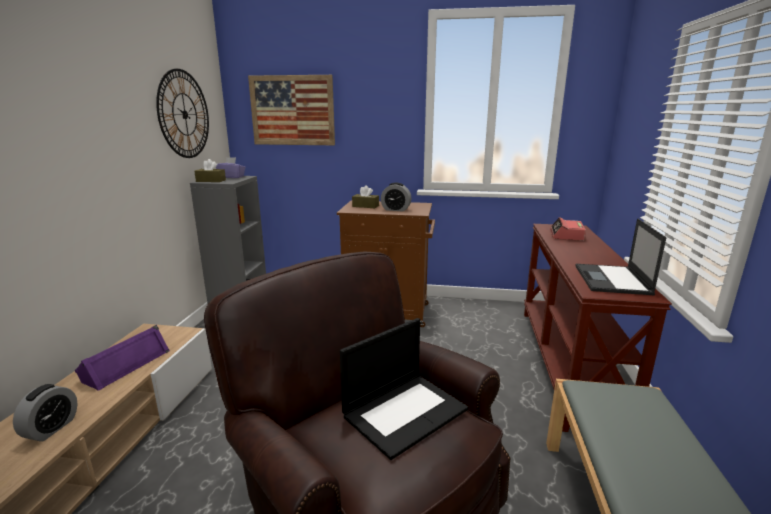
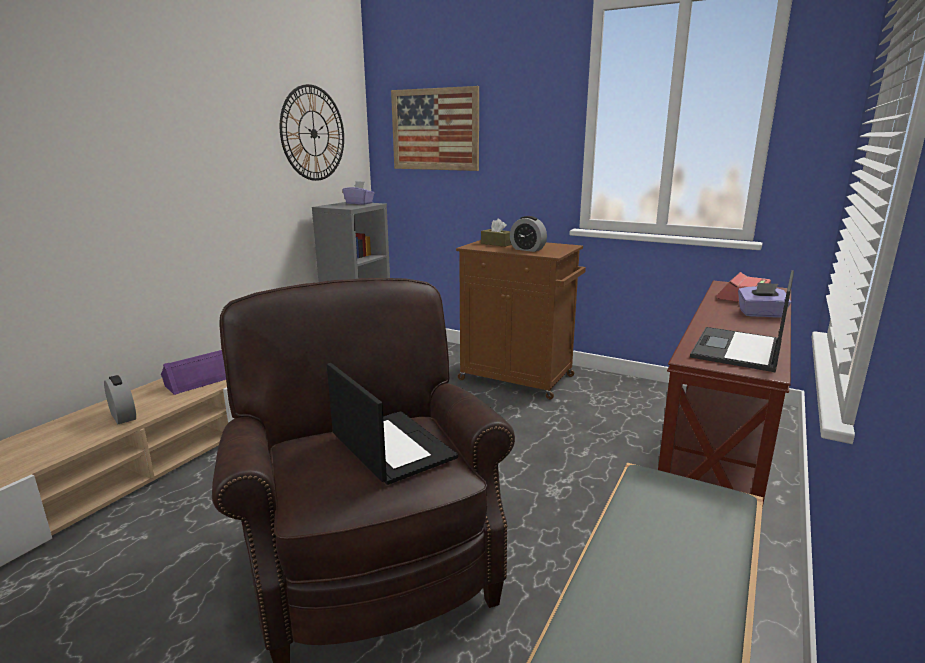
camera: 20 degrees right, 0 degrees up
alarm clock [13,384,78,442] -> alarm clock turned 75 degrees counterclockwise [104,375,136,424]
brown tissue box [194,159,226,182] -> none
laptop [340,318,468,460] -> laptop turned 105 degrees counterclockwise [327,363,458,485]
none -> purple tissue box [738,282,791,318]

